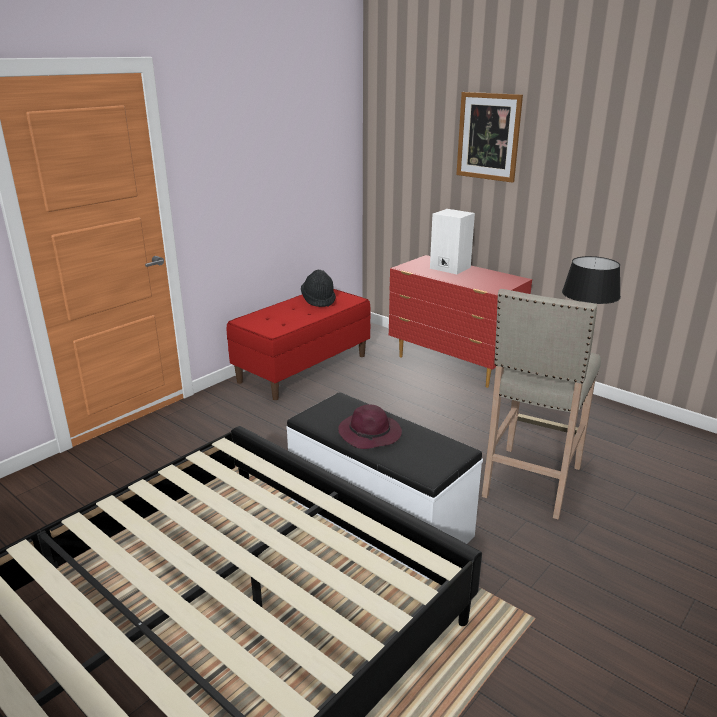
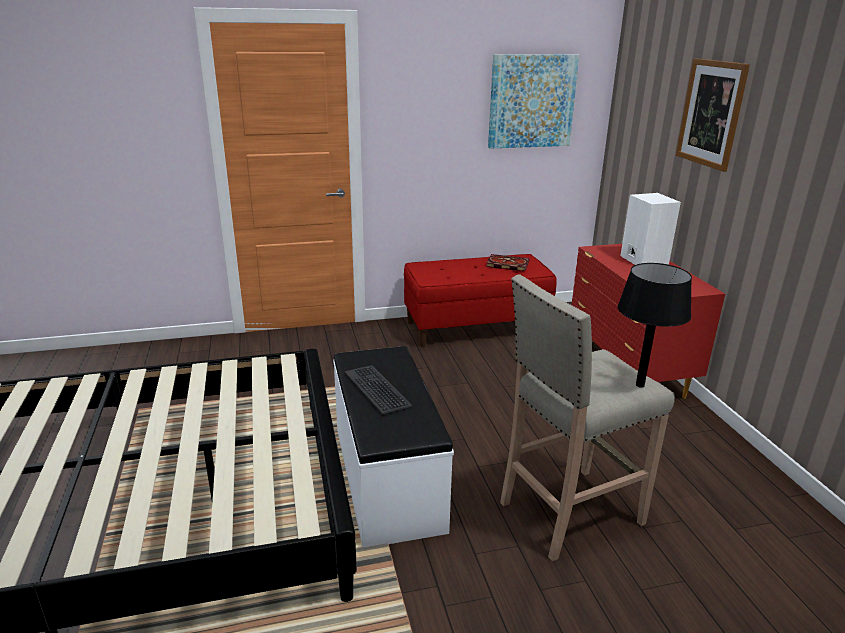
camera: 35 degrees right, 0 degrees up
black hat [301,270,336,307] -> book [486,254,529,271]
purple hat [338,404,402,449] -> keyboard [344,365,412,415]
none -> picture [488,54,579,149]

